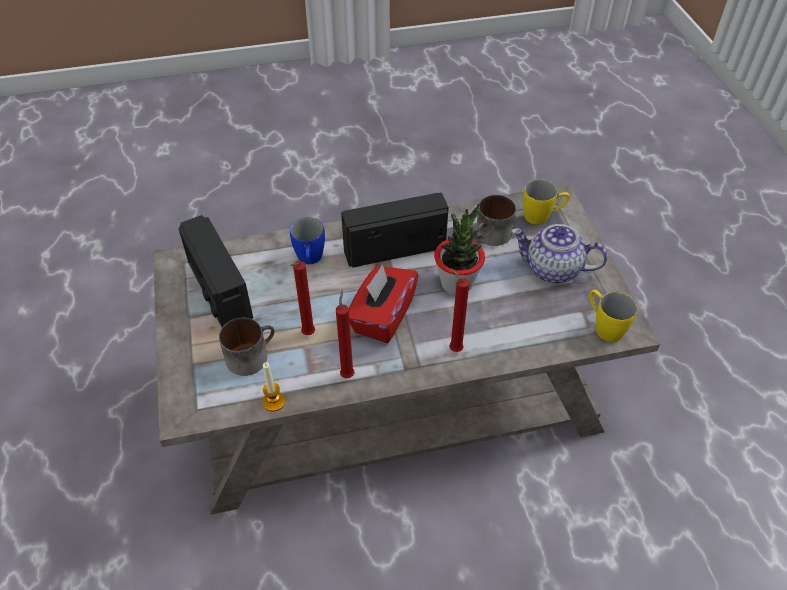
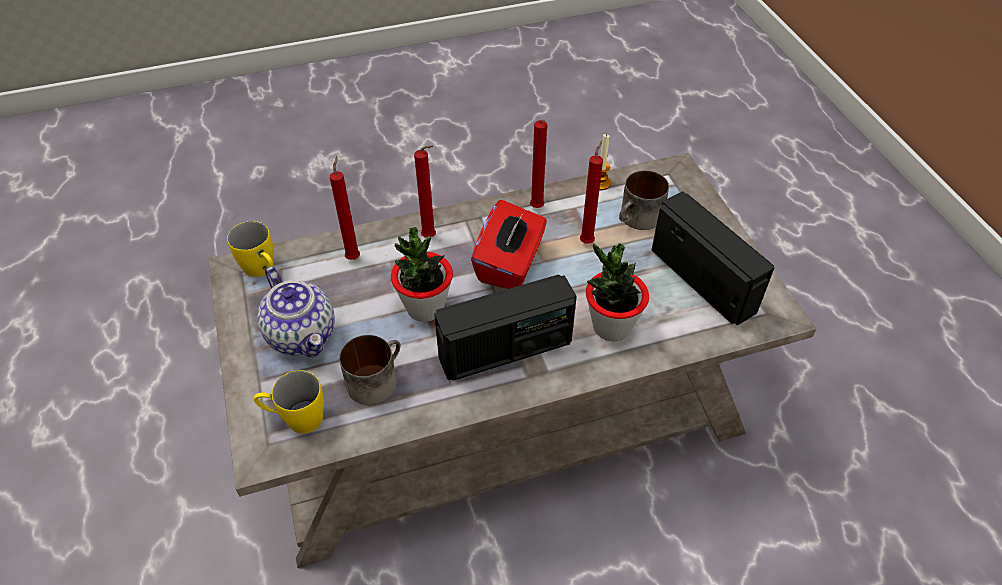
camera: 175 degrees right, 0 degrees up
blue mug [290,217,325,264] -> potted plant [586,243,649,341]
teapot [511,224,607,283] -> teapot turned 45 degrees clockwise [257,267,334,357]
none -> red candle [330,156,360,260]

